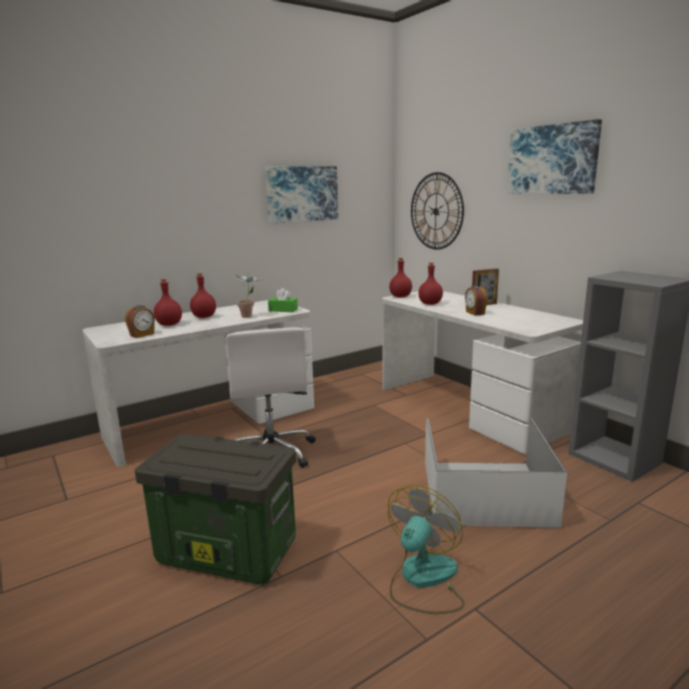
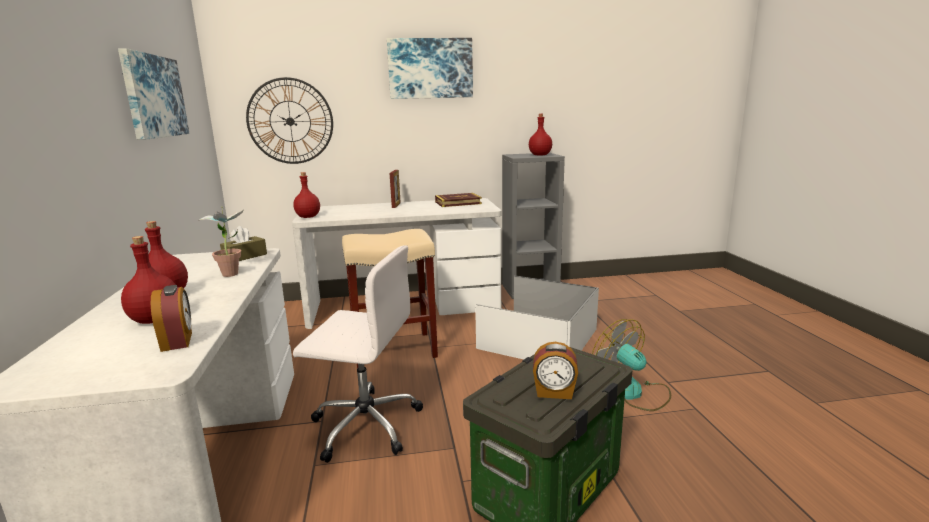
camera: 65 degrees left, 0 degrees up
green tissue box [268,288,298,312] -> brown tissue box [220,226,267,261]
red bottle [418,262,443,305] -> red bottle moved to [529,114,552,156]
alarm clock [465,286,487,316] -> alarm clock moved to [533,342,578,399]
none -> beige stool [342,229,438,369]
none -> book [435,193,482,207]

